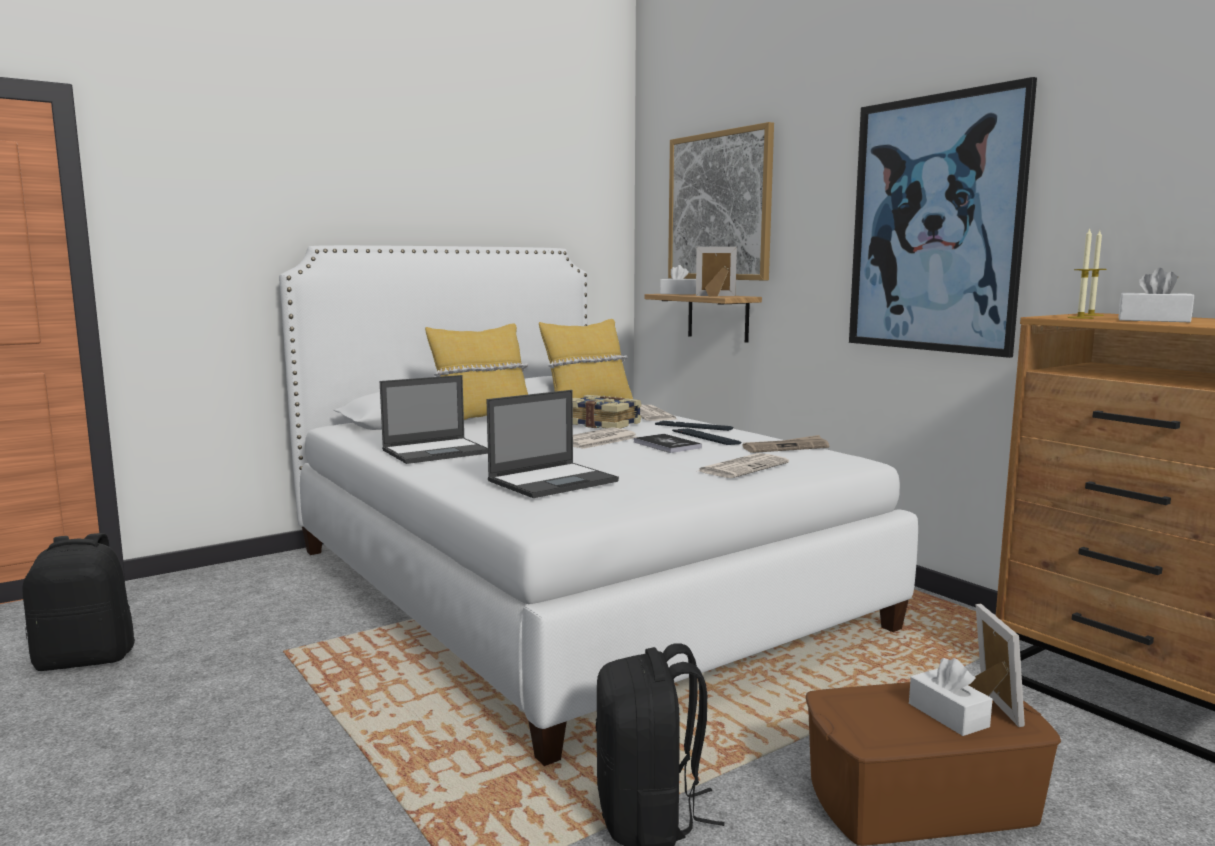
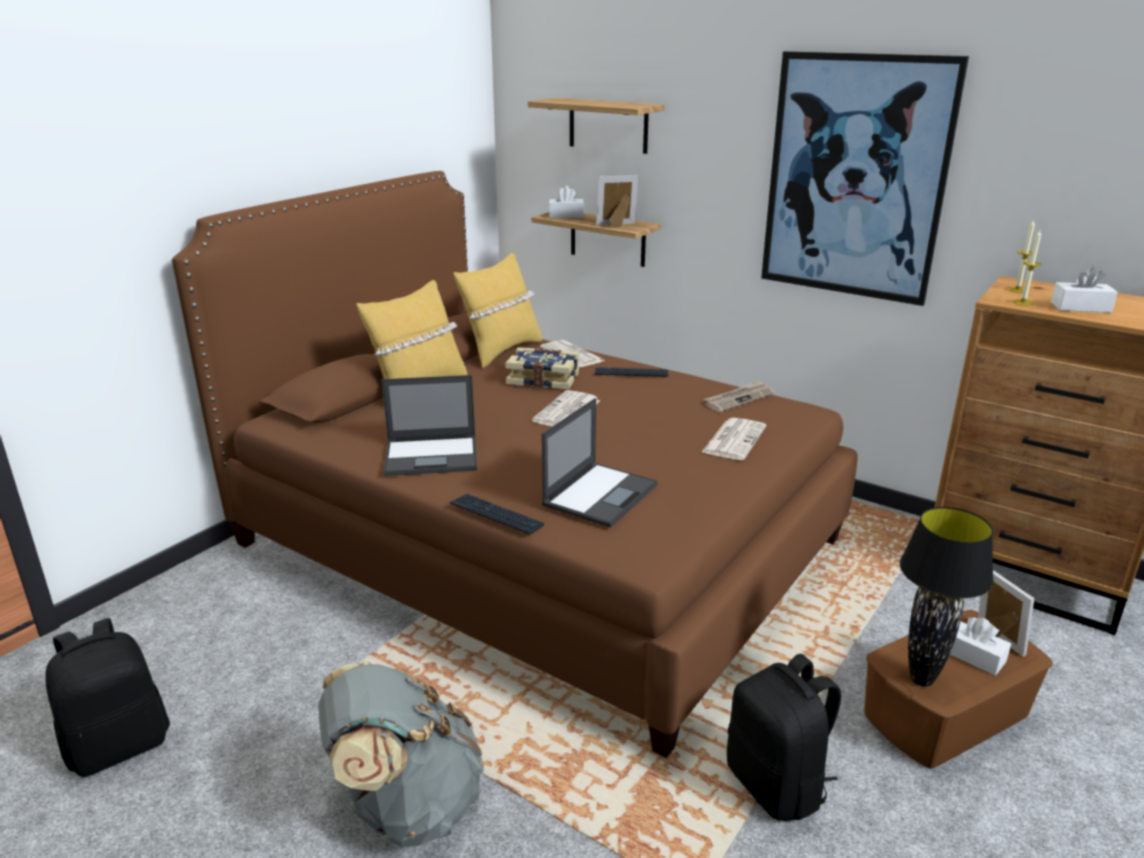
camera: 20 degrees left, 15 degrees up
white bed [279,245,918,766] -> brown bed [172,171,858,758]
laptop [380,375,488,464] -> laptop turned 45 degrees clockwise [382,375,477,476]
book [634,434,702,453] -> none
picture [668,122,774,280] -> shelf [528,98,665,154]
keyboard [672,428,741,445] -> keyboard moved to [450,494,544,534]
none -> grey backpack [318,661,484,847]
none -> black table lamp [900,507,994,686]

